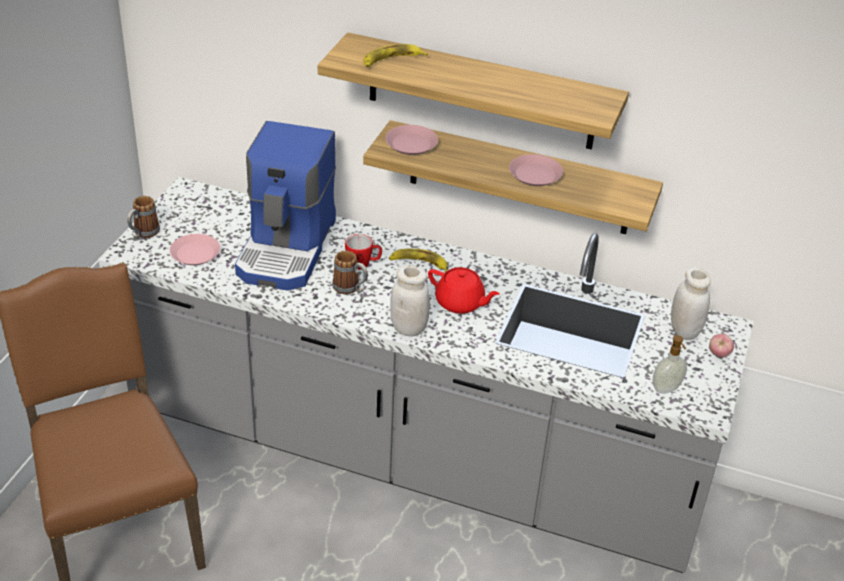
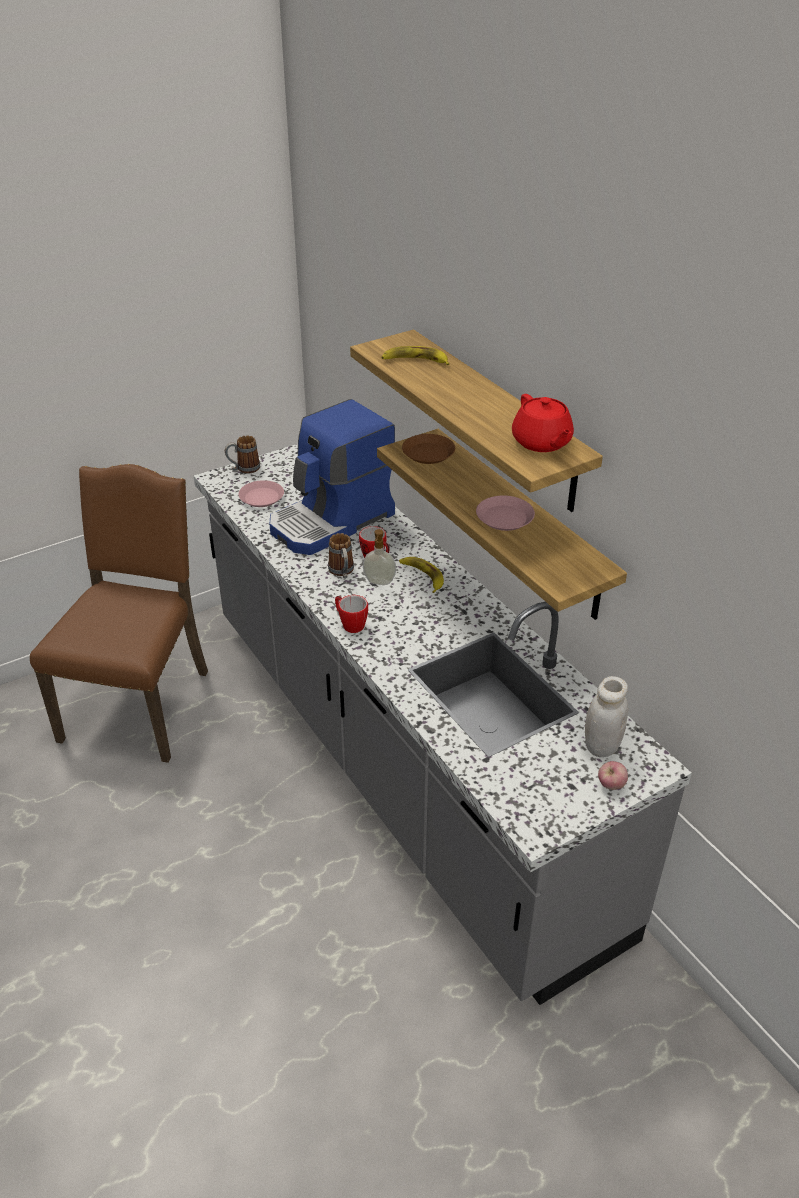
camera: 40 degrees right, 0 degrees up
pink plate [386,125,438,155] -> brown plate [402,434,455,464]
white jar [390,265,430,337] -> mug [335,595,368,633]
red teapot [428,267,500,314] -> red teapot moved to [512,394,574,452]
soap dispenser [653,335,687,394] -> soap dispenser moved to [363,529,396,585]

